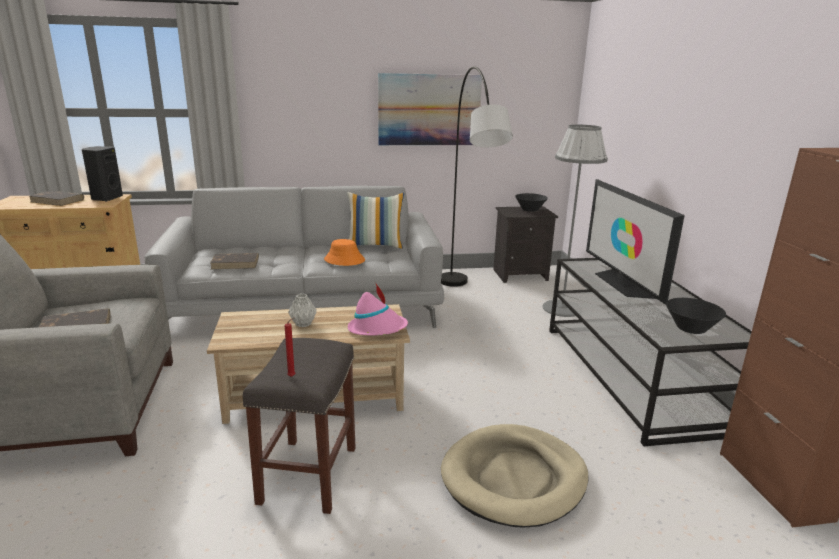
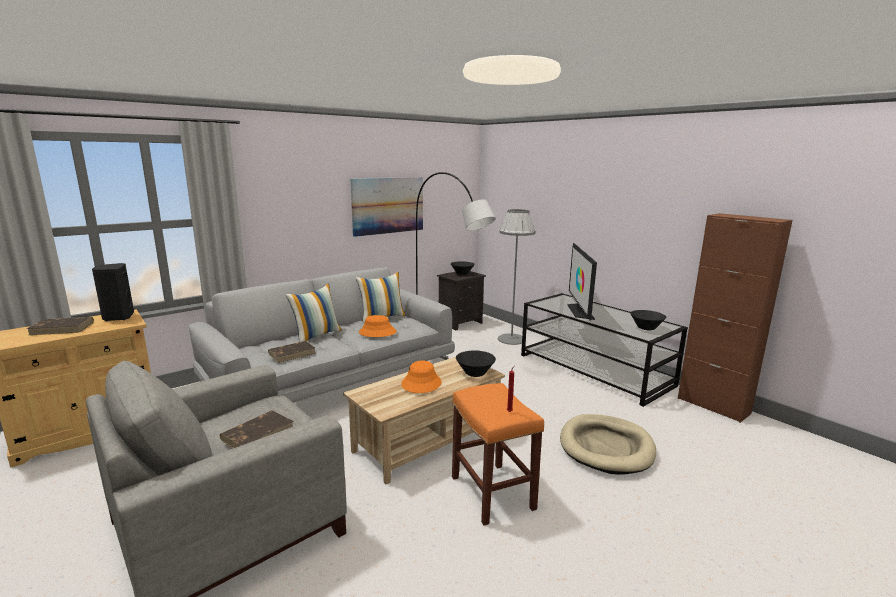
camera: 30 degrees left, 5 degrees down
grey stool [243,338,356,514] -> orange stool [452,383,544,525]
grey vase [288,294,317,327] -> orange hat [401,361,442,393]
pink hat [348,284,408,335] -> black bowl [456,350,496,377]
television [586,179,685,305] -> television turned 45 degrees clockwise [567,243,597,320]
none -> pillow [285,283,342,342]

